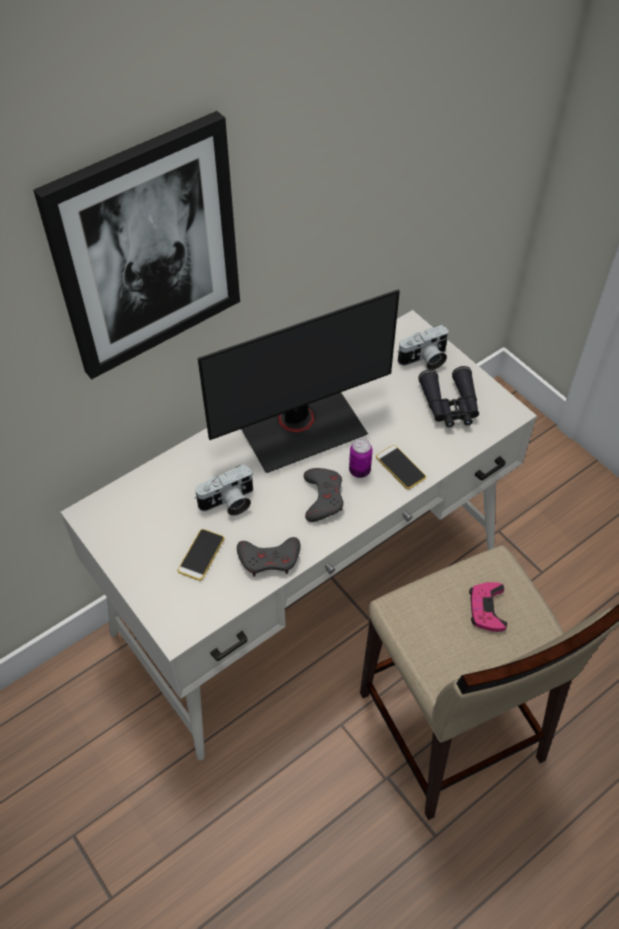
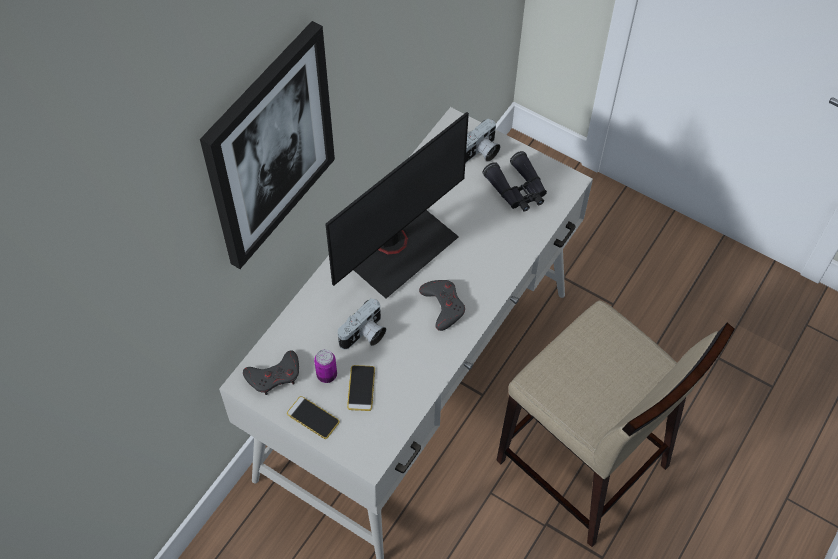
camera: 20 degrees left, 5 degrees up
grey game controller [237,537,300,576] -> grey game controller moved to [243,351,299,395]
can [349,439,373,478] -> can moved to [314,349,337,383]
phone [376,445,426,489] -> phone moved to [287,396,340,439]
pink game controller [469,582,508,632] -> none

